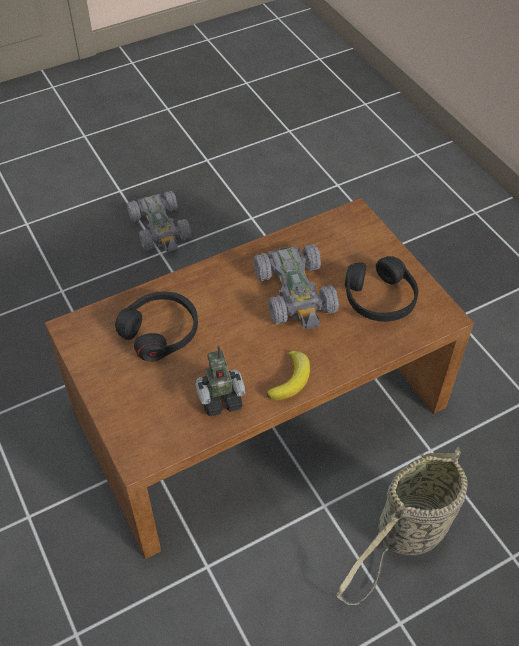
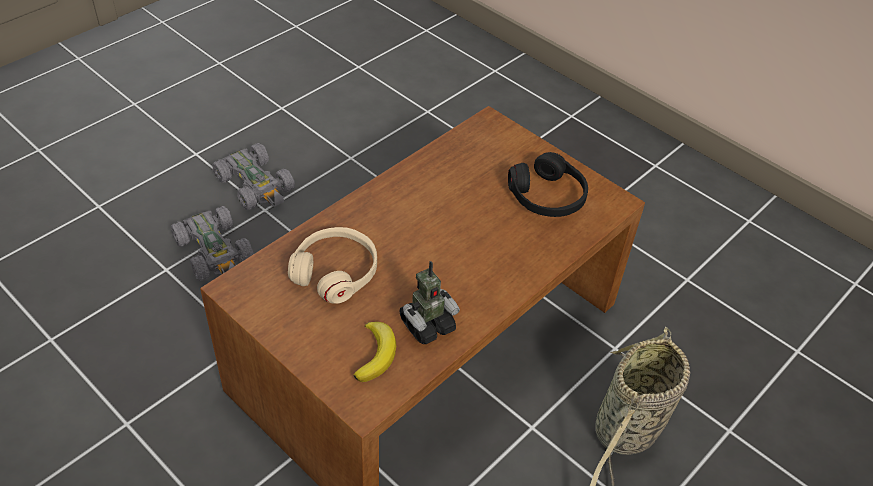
camera: 20 degrees left, 5 degrees down
black headphones [115,291,198,362] -> beige headphones [288,227,377,304]
grey toy car [254,244,339,330] -> grey toy car moved to [171,206,254,281]
banana [266,351,310,400] -> banana moved to [354,322,396,382]

